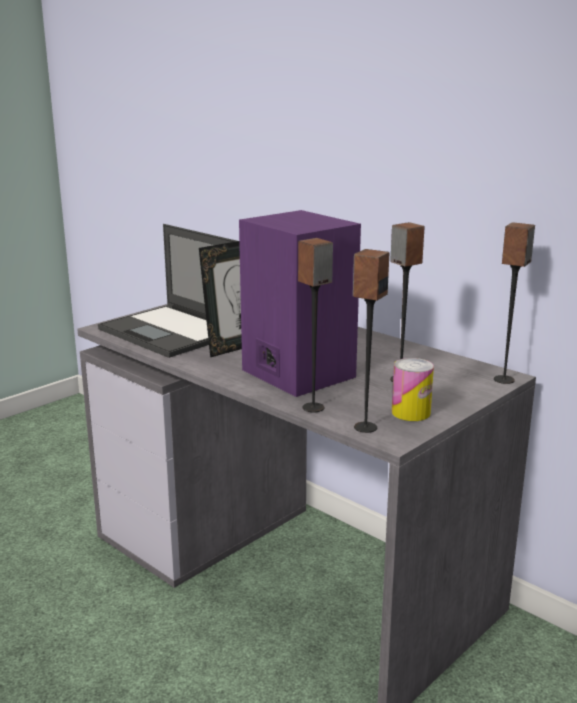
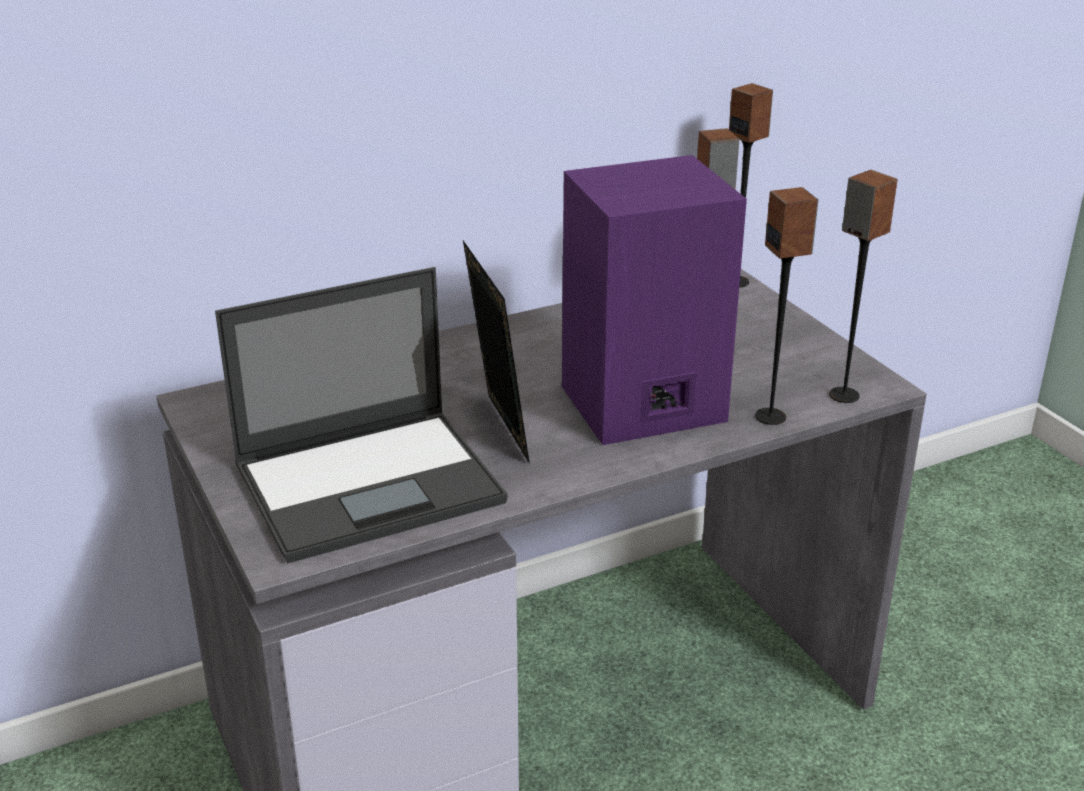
camera: 70 degrees left, 10 degrees up
can [392,358,434,421] -> none

